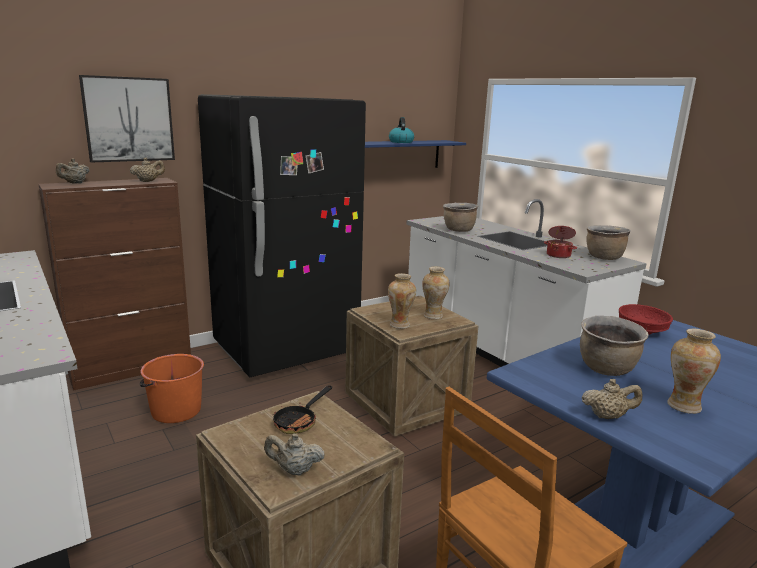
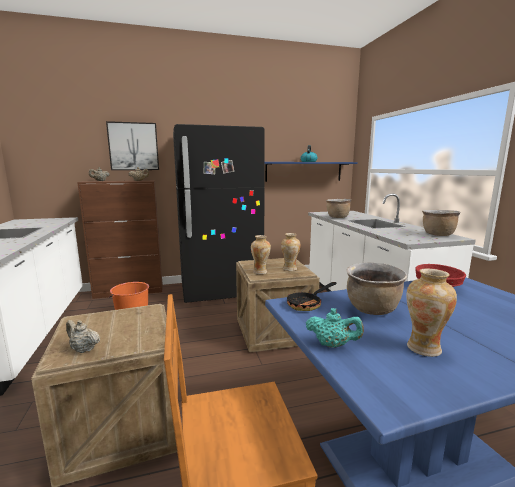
camera: 20 degrees right, 5 degrees down
frying pan [273,385,332,434] -> frying pan moved to [287,282,337,311]
cooking pot [544,226,577,258] -> none
beige teapot [582,379,642,419] -> turquoise teapot [306,308,364,348]

